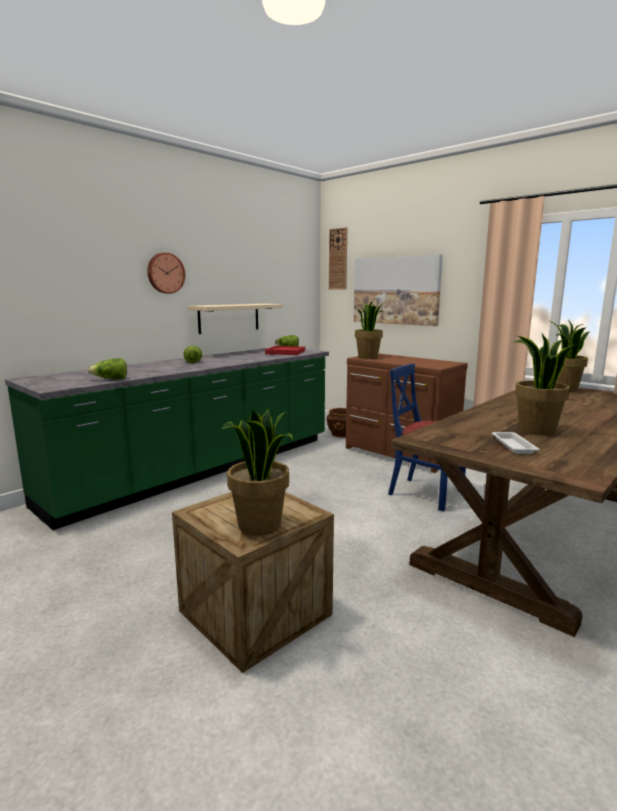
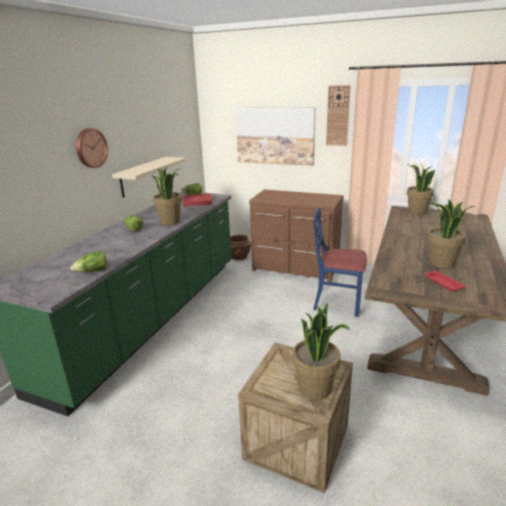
camera: 20 degrees left, 10 degrees up
wall clock [329,227,347,289] -> wall clock moved to [326,85,351,146]
potted plant [355,301,386,359] -> potted plant moved to [153,167,182,225]
white tray [492,432,540,454] -> red tray [424,271,466,291]

